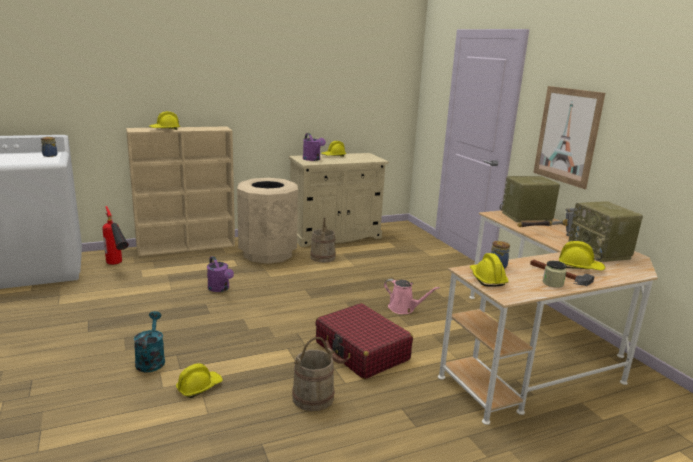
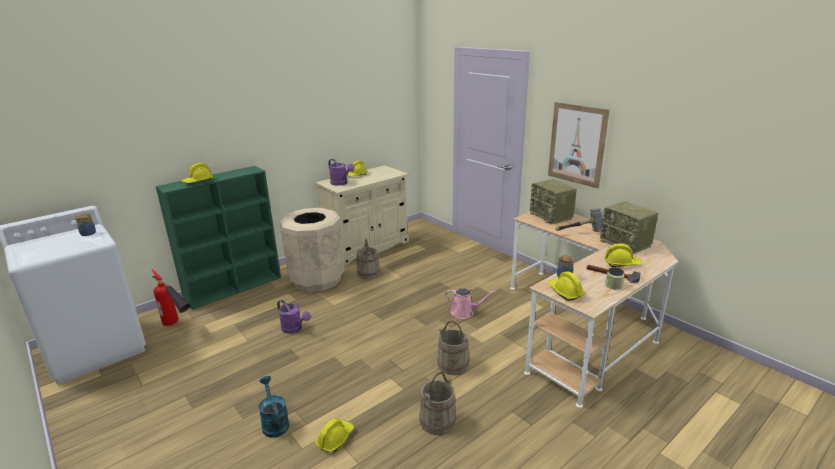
camera: 15 degrees left, 5 degrees up
beige bookcase [126,126,235,256] -> green bookcase [156,166,281,310]
red suitcase [315,303,413,379] -> beige bucket [437,321,469,375]
radio [500,176,560,222] -> radio turned 90 degrees counterclockwise [530,179,577,224]

